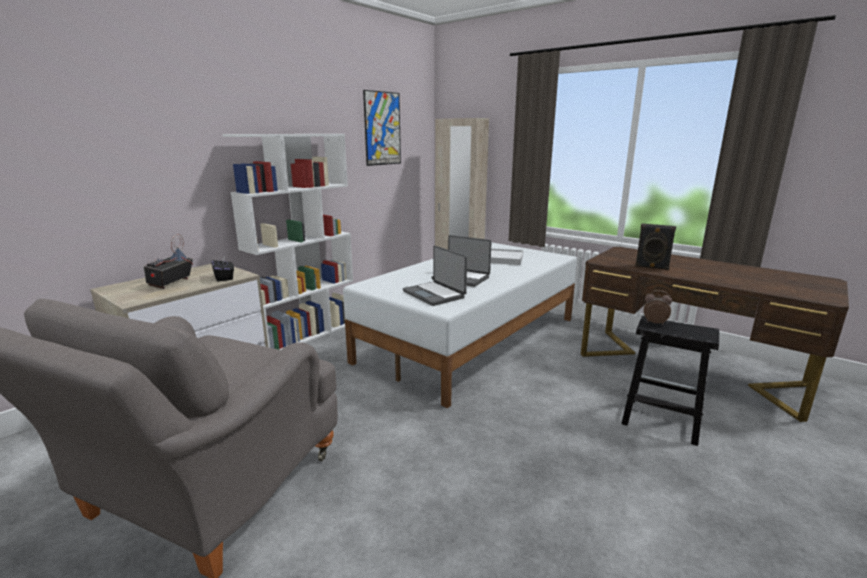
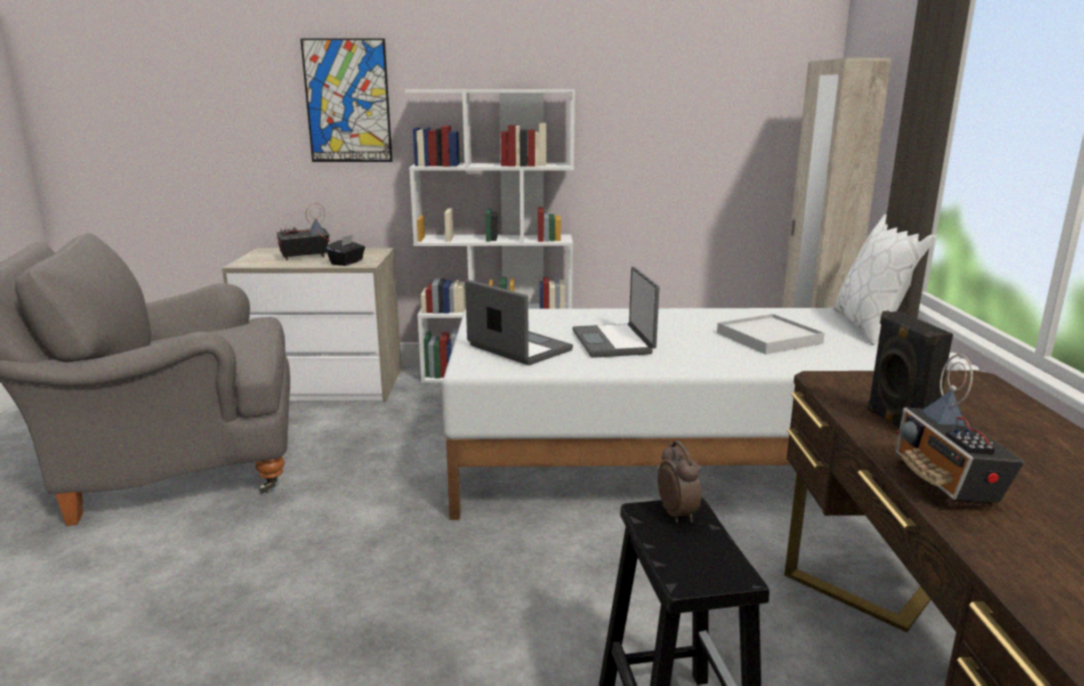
camera: 50 degrees right, 0 degrees up
picture [363,90,401,166] -> picture moved to [300,38,392,162]
laptop [403,246,467,306] -> laptop turned 120 degrees clockwise [465,280,573,365]
none -> white pillow [833,214,936,345]
none -> radio [895,354,1024,508]

